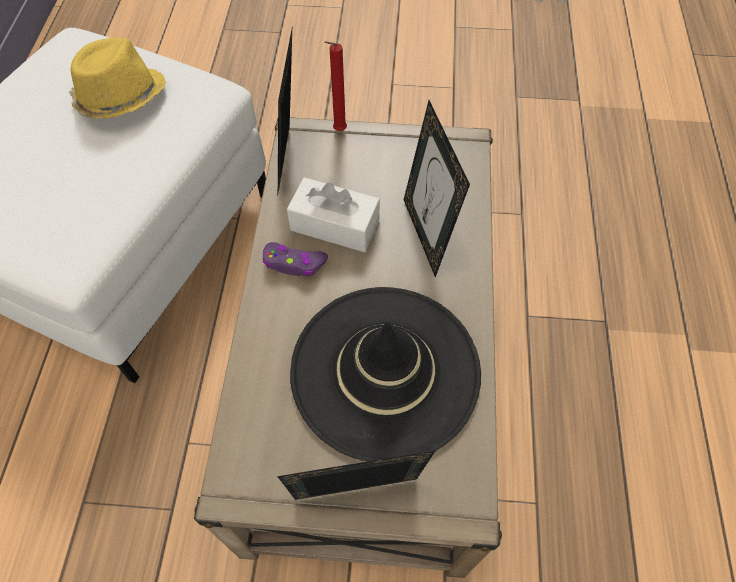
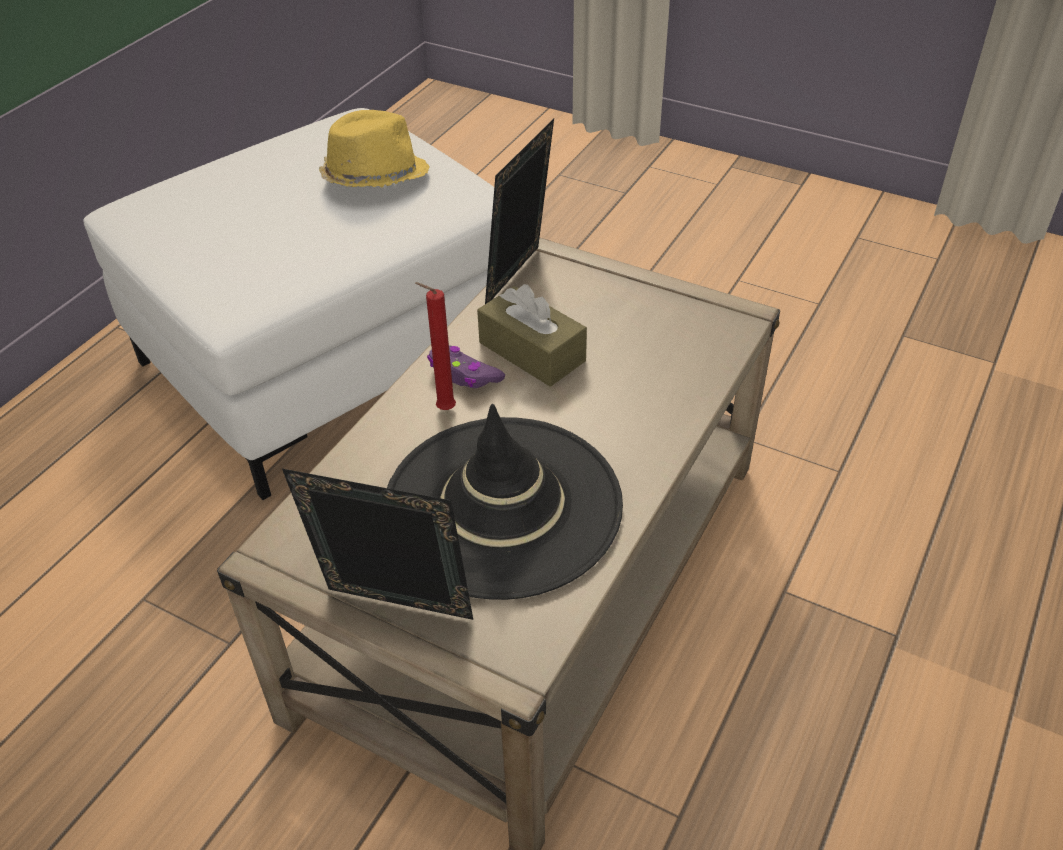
camera: 25 degrees right, 15 degrees down
white tissue box [287,177,380,252] -> brown tissue box [477,284,587,387]
red candle [324,41,347,131] -> red candle moved to [415,282,456,410]
picture frame [404,100,470,277] -> none

